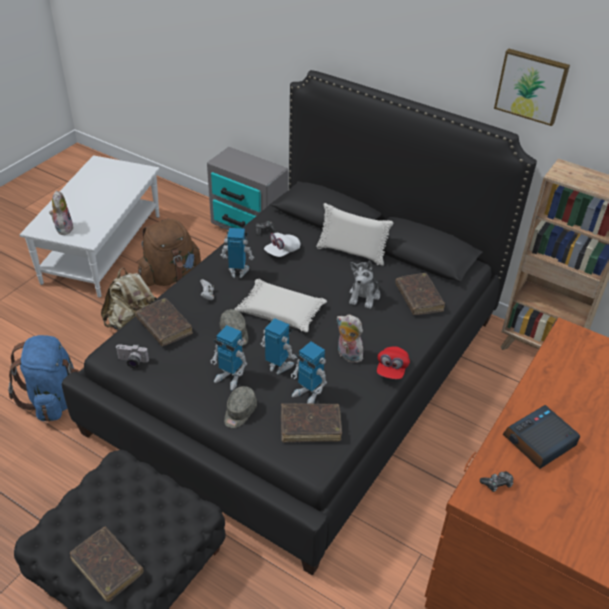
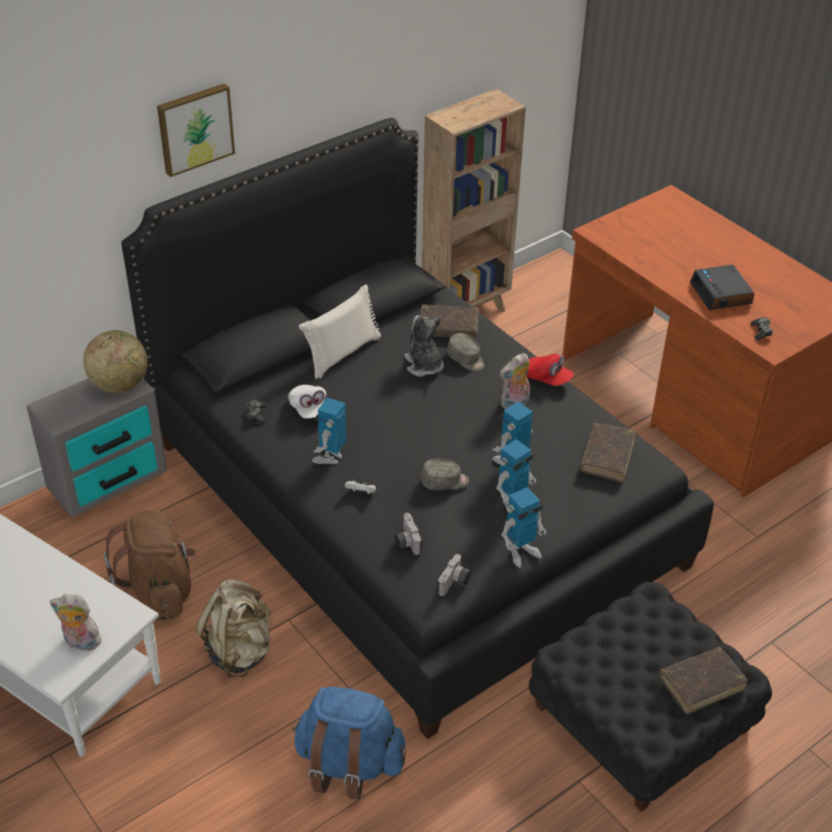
camera: 70 degrees left, 0 degrees up
brown book [135,298,193,346] -> camera [395,513,422,555]
grey cap [224,386,257,428] -> grey cap moved to [447,333,484,371]
white pillow [234,279,327,332] -> none
toy robot [291,342,327,404] -> toy robot moved to [501,487,546,568]
plush toy [349,261,380,309] -> plush toy turned 150 degrees counterclockwise [404,315,444,377]
picture [494,49,570,126] -> picture moved to [157,83,235,177]
none -> globe [83,330,148,393]

